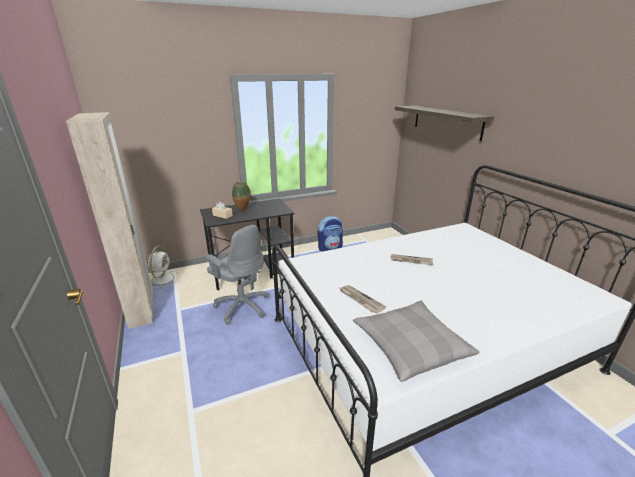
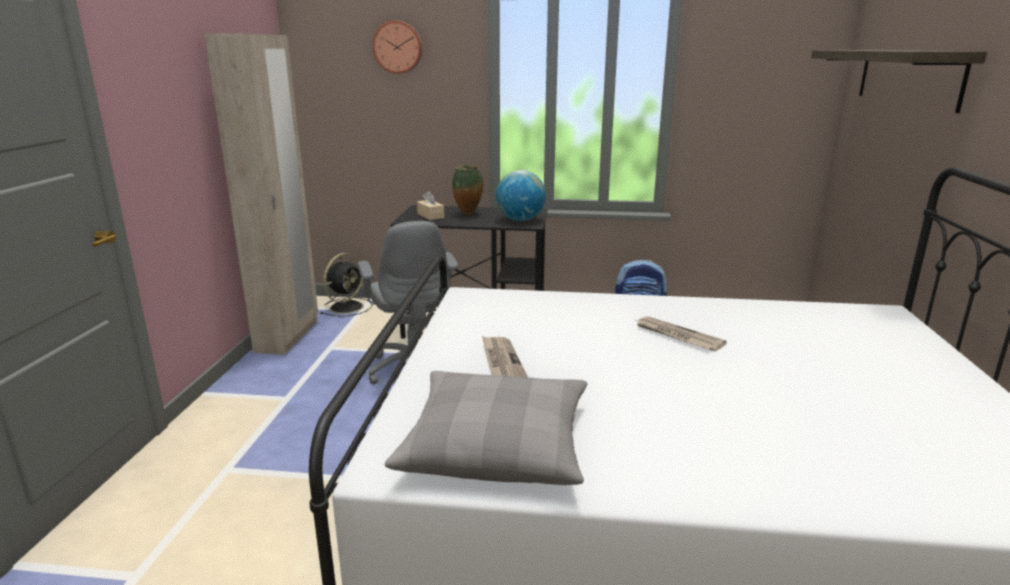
camera: 30 degrees right, 5 degrees down
white fan [147,246,180,288] -> black fan [320,253,373,317]
none -> wall clock [372,21,422,74]
none -> globe [496,170,546,221]

